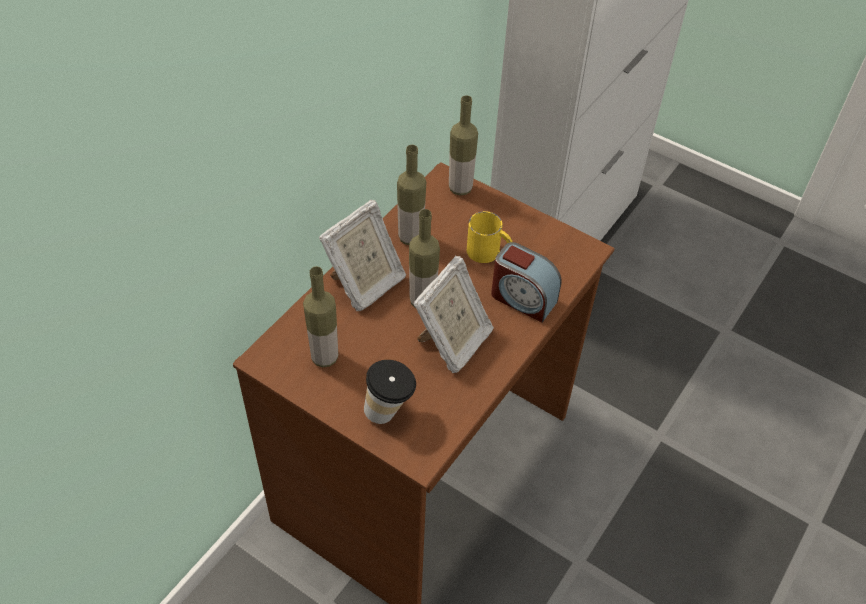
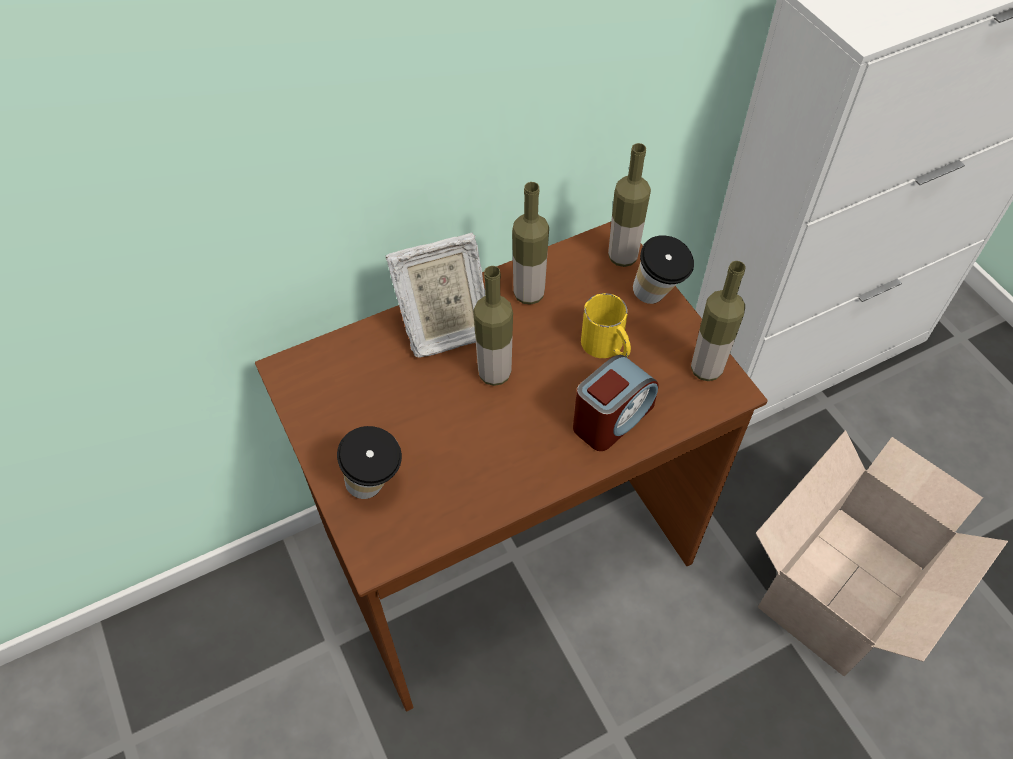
camera: 30 degrees right, 5 degrees up
bottle [303,266,338,367] -> bottle moved to [691,261,746,381]
picture frame [414,256,494,373] -> none
alarm clock [491,242,561,323] -> alarm clock turned 105 degrees counterclockwise [573,355,659,451]
none -> cup [633,235,694,304]
none -> cardboard box [756,430,1008,676]

